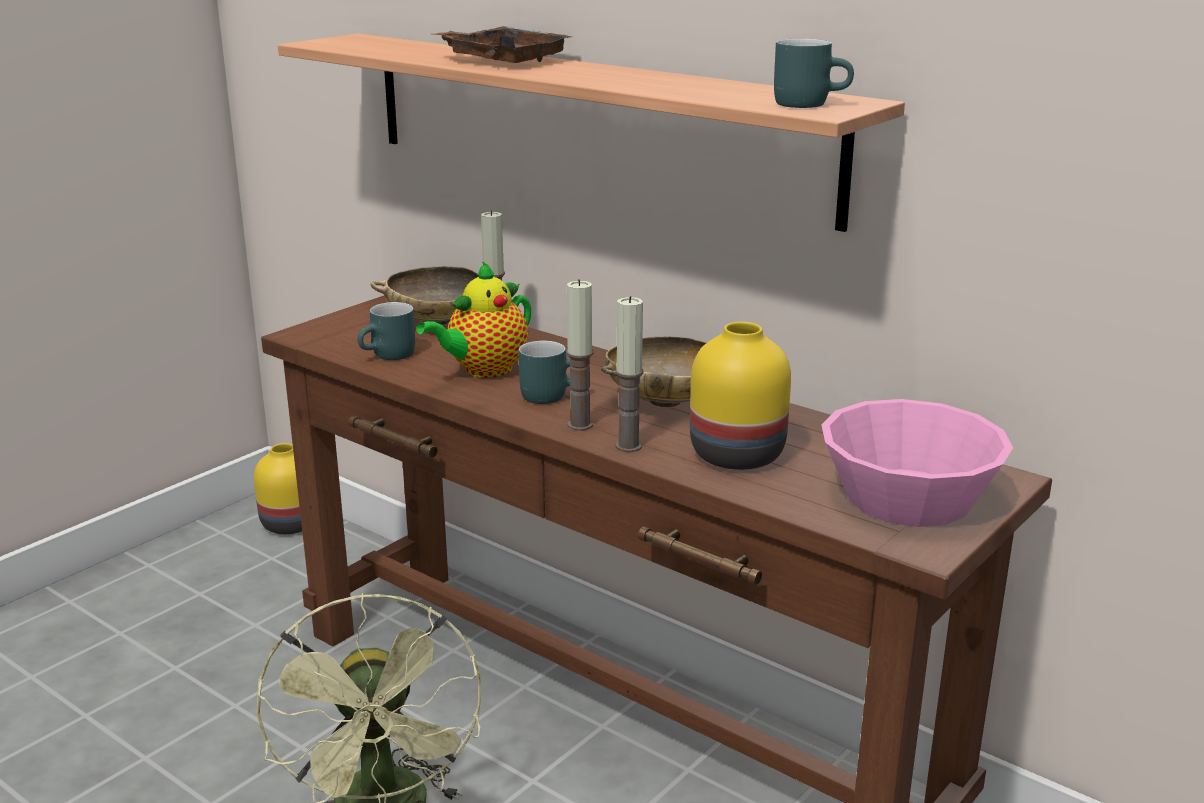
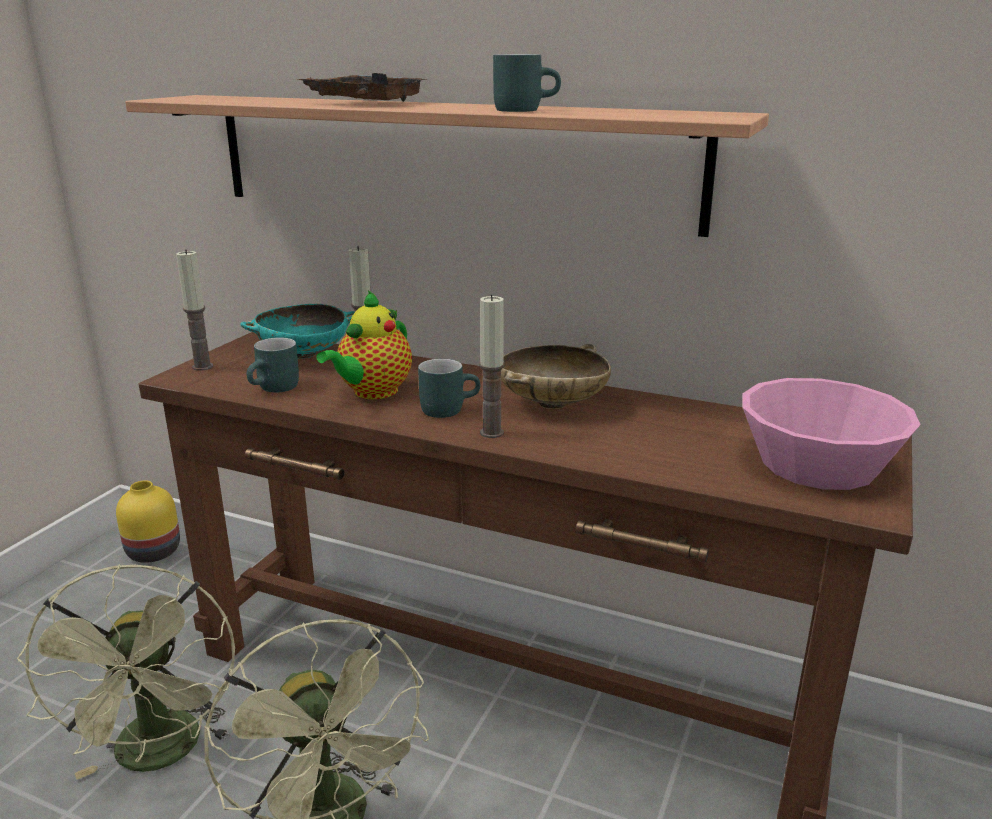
camera: 15 degrees left, 0 degrees up
beige bowl [371,266,479,325] -> turquoise bowl [241,304,355,358]
candle [615,296,644,452] -> candle moved to [176,249,213,371]
yellow vase [690,322,791,470] -> none
turquoise mug [774,39,854,108] -> turquoise mug moved to [493,54,561,112]
none -> green fan [17,564,235,780]

